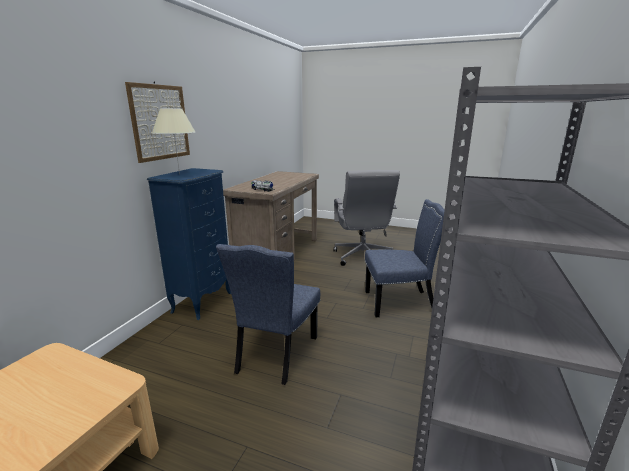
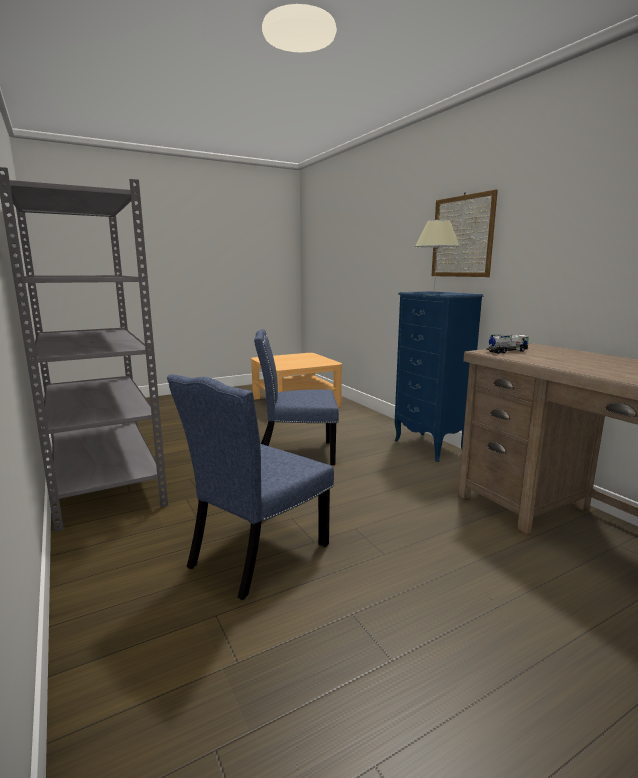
camera: 130 degrees right, 5 degrees down
blue chair [216,244,320,385] -> blue chair turned 60 degrees counterclockwise [254,329,339,465]
grey office chair [334,170,400,266] -> none

